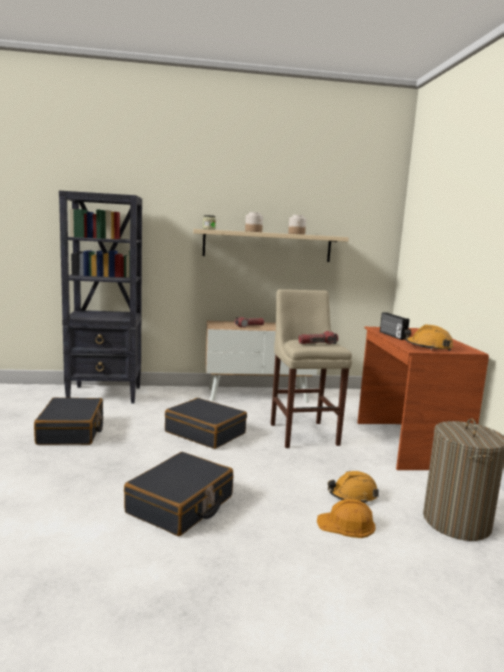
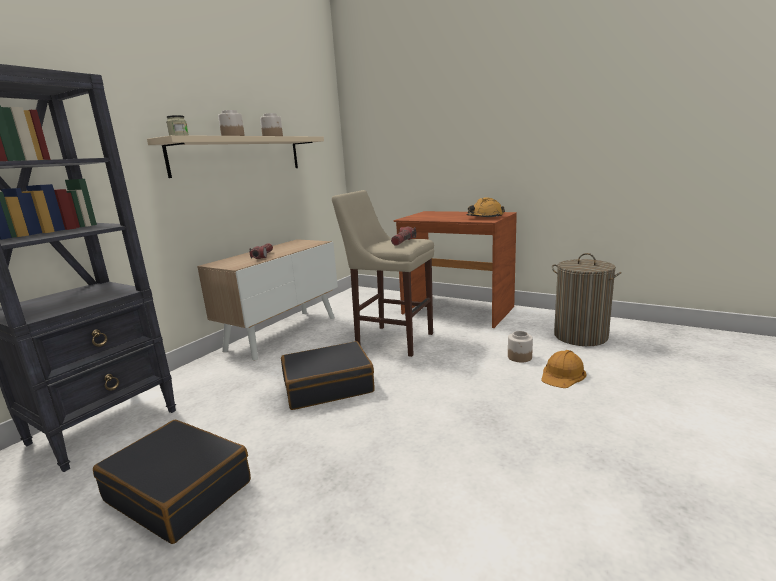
camera: 50 degrees left, 5 degrees up
black suitcase [124,452,233,536] -> none
orange hard hat [328,471,379,503] -> jar [508,331,533,362]
radio [380,312,409,340] -> none

